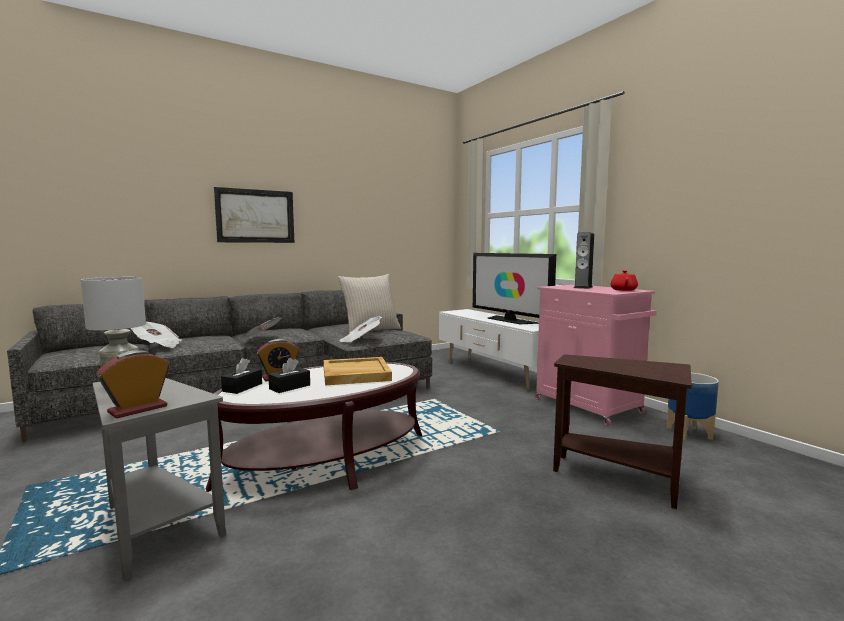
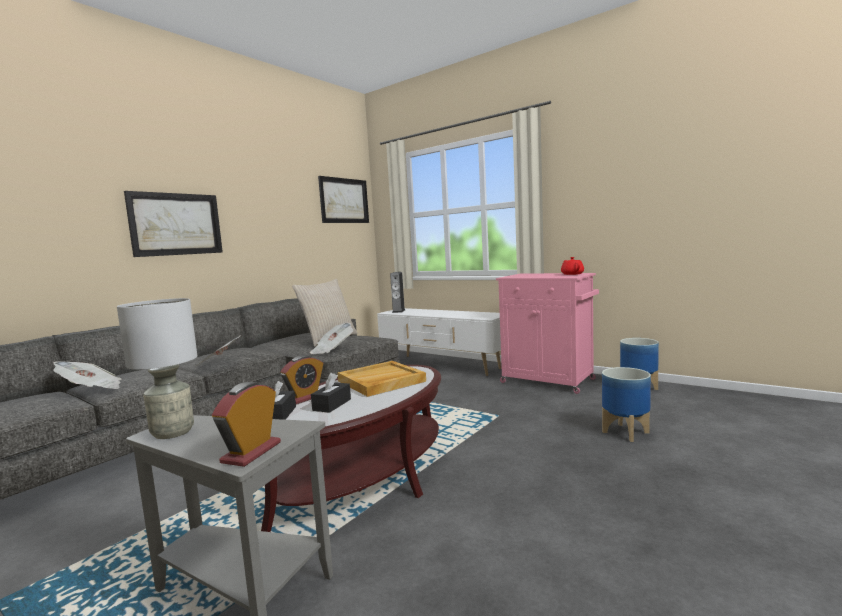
camera: 20 degrees left, 0 degrees up
television [473,253,556,324] -> none
brown side table [553,354,692,509] -> planter [602,367,651,442]
speaker [574,232,594,289] -> speaker moved to [390,272,405,313]
none -> picture [318,176,369,223]

